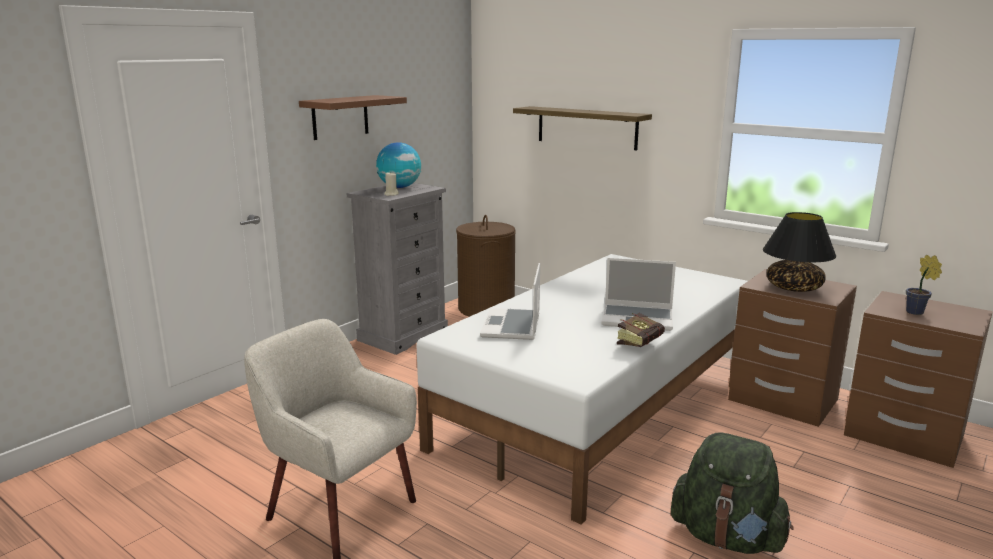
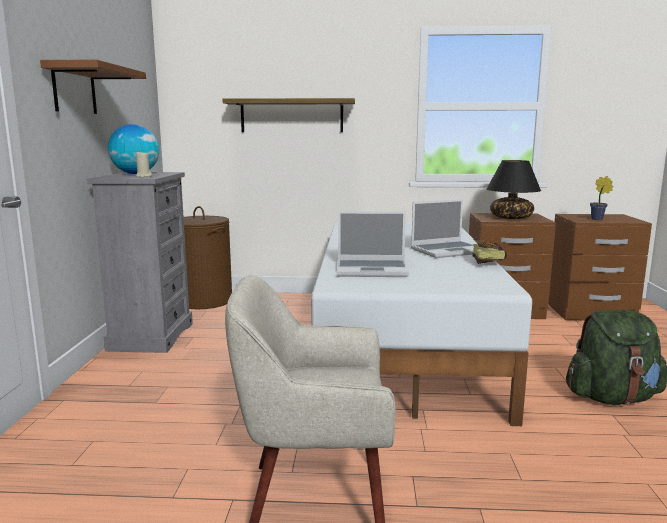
camera: 35 degrees left, 5 degrees down
laptop [480,263,540,340] -> laptop turned 60 degrees counterclockwise [336,211,409,277]

